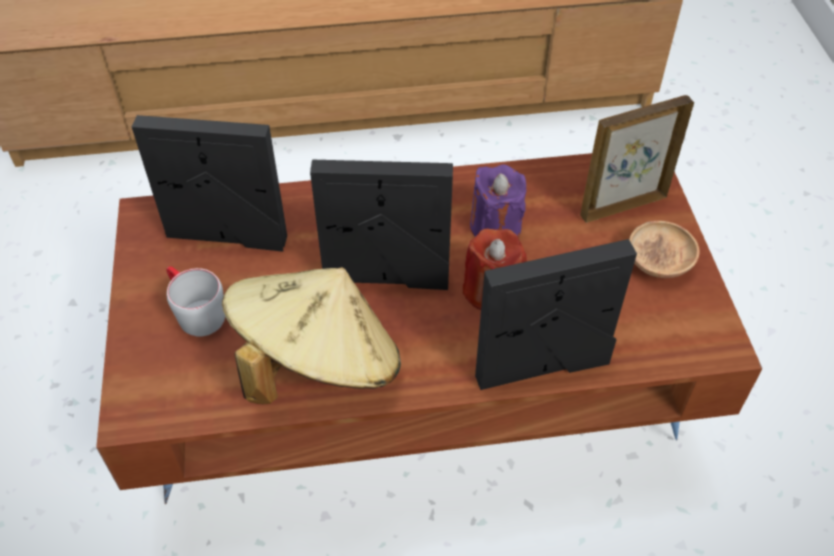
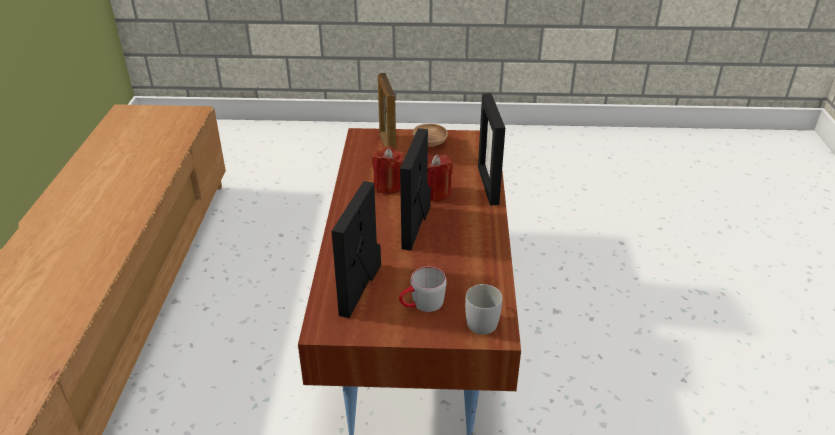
camera: 80 degrees left, 15 degrees down
beige hat [222,267,401,404] -> none
purple candle [470,165,527,237] -> red candle [372,146,404,194]
none -> white mug [465,284,502,334]

